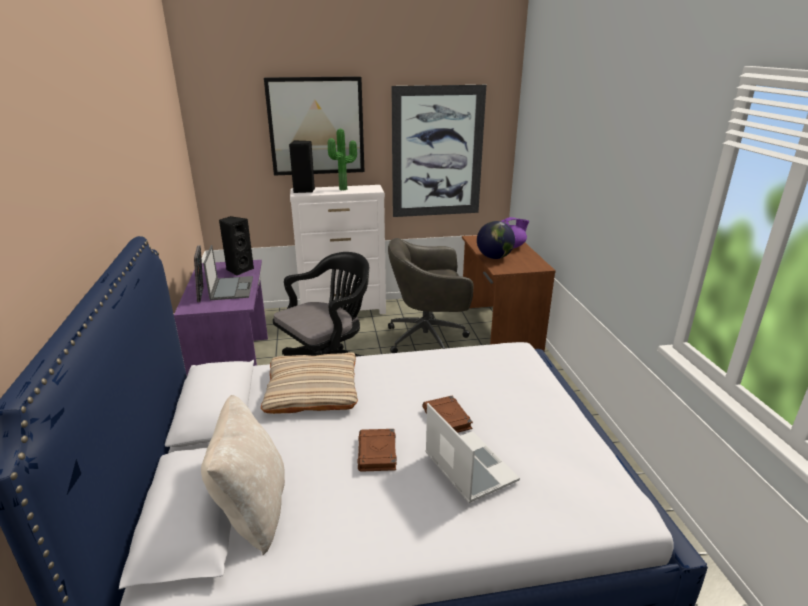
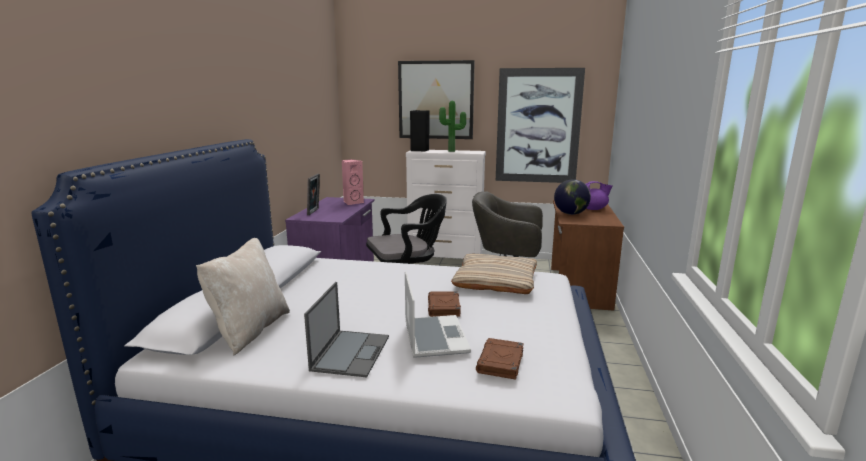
camera: 20 degrees right, 10 degrees down
laptop [203,245,253,300] -> laptop moved to [304,282,389,377]
black speaker [219,216,254,276] -> pink speaker [341,159,364,205]
beige pillow [261,352,358,414] -> beige pillow moved to [451,254,537,294]
brown book [357,429,397,472] -> brown book moved to [476,338,524,380]

